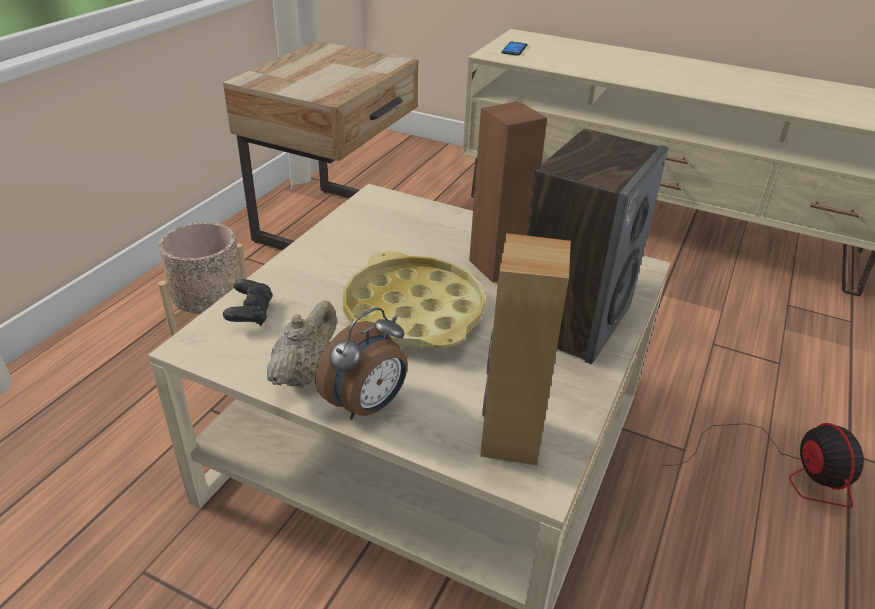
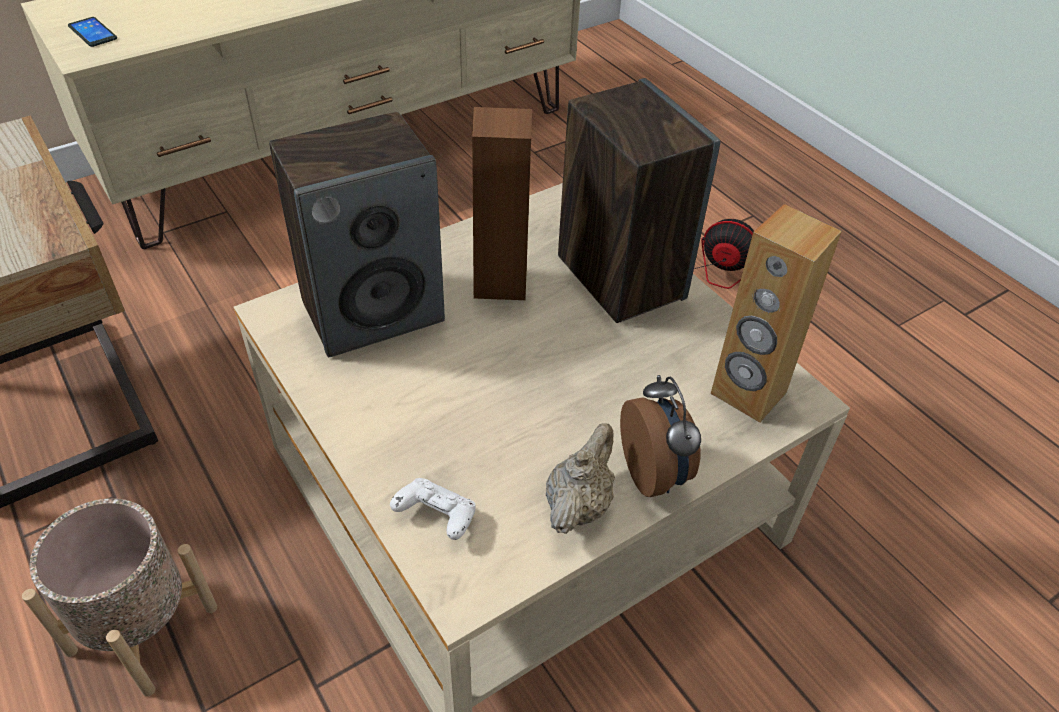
camera: 60 degrees left, 10 degrees up
black game controller [223,279,273,326] -> white game controller [390,478,476,540]
beige teapot [267,300,337,388] -> beige teapot turned 60 degrees clockwise [546,423,615,534]
yellow tray [343,251,485,348] -> none
none -> speaker [269,112,445,357]

